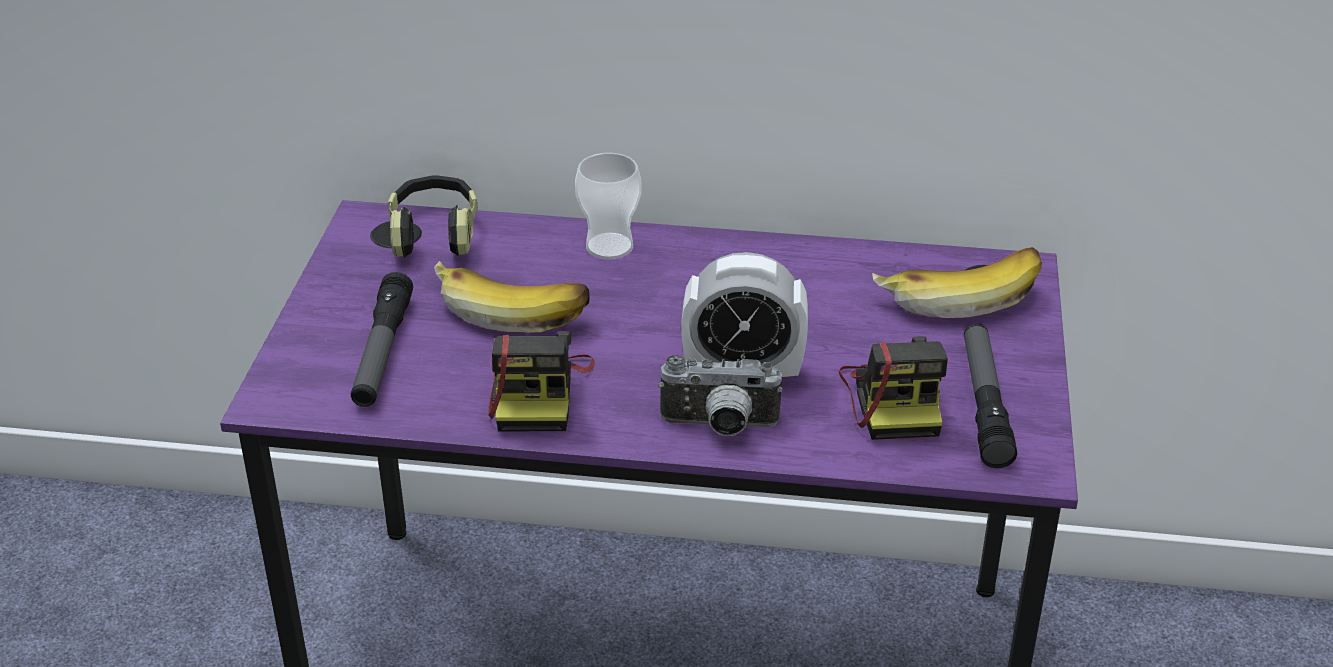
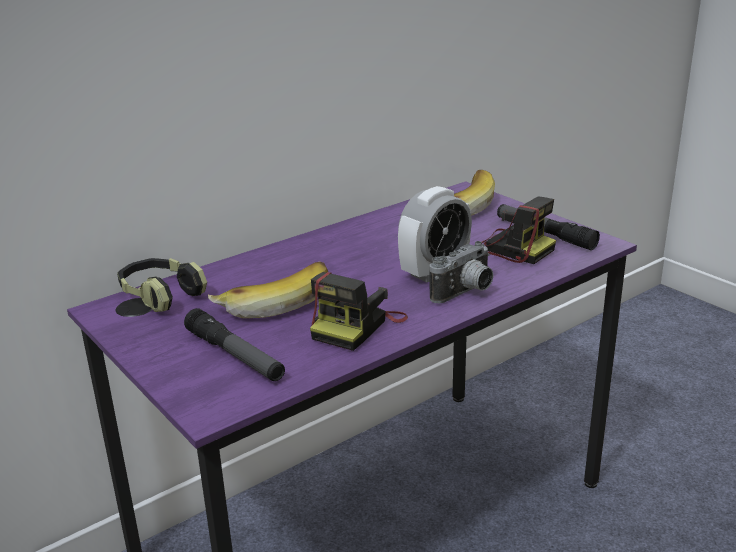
camera: 45 degrees left, 10 degrees down
camera [488,331,595,431] -> camera turned 75 degrees clockwise [310,272,408,351]
cup [575,153,642,259] -> none

